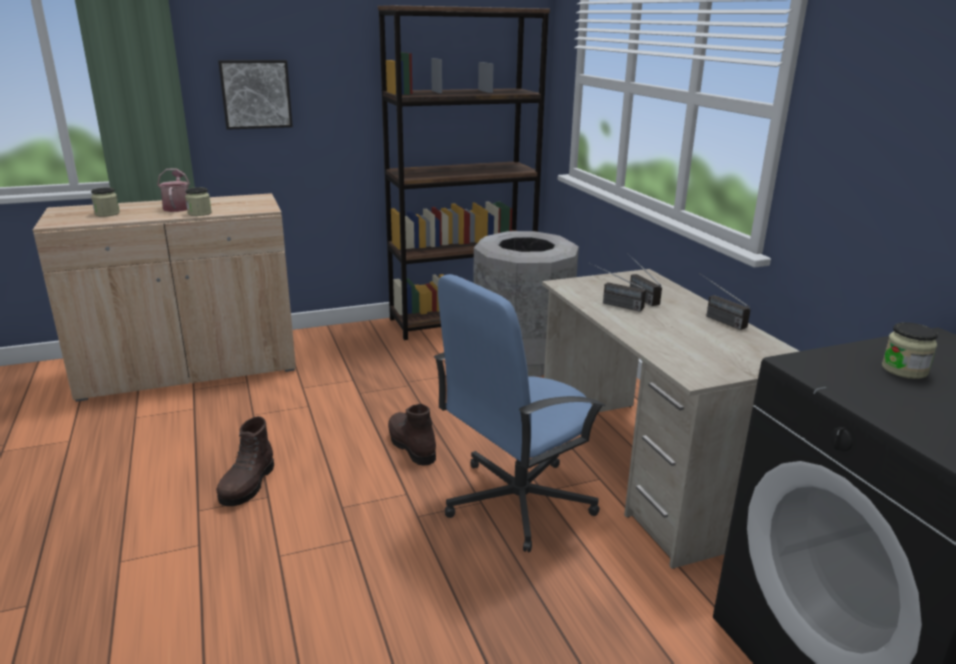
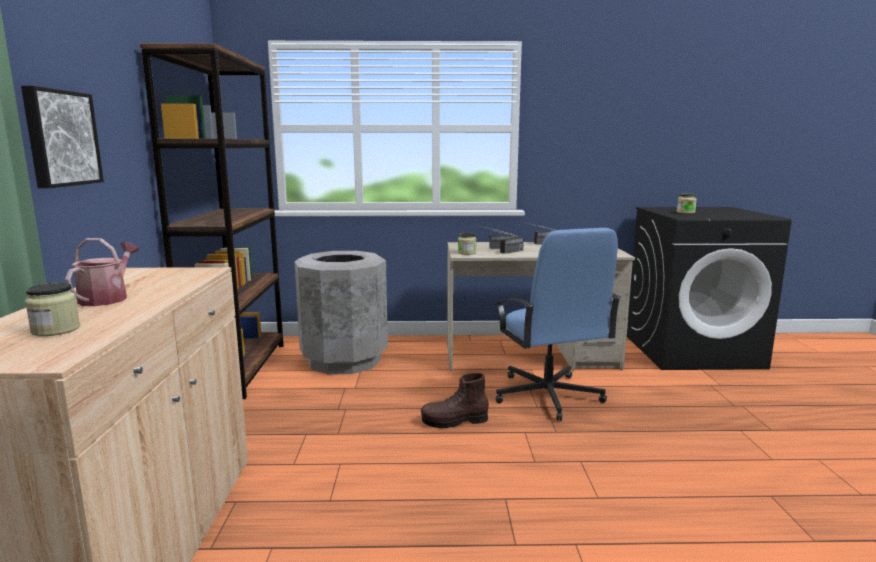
camera: 70 degrees left, 10 degrees down
watering can [157,168,190,212] -> watering can turned 90 degrees clockwise [65,238,139,306]
jar [185,187,212,216] -> jar moved to [458,233,476,255]
brown boot [216,416,274,506] -> none

